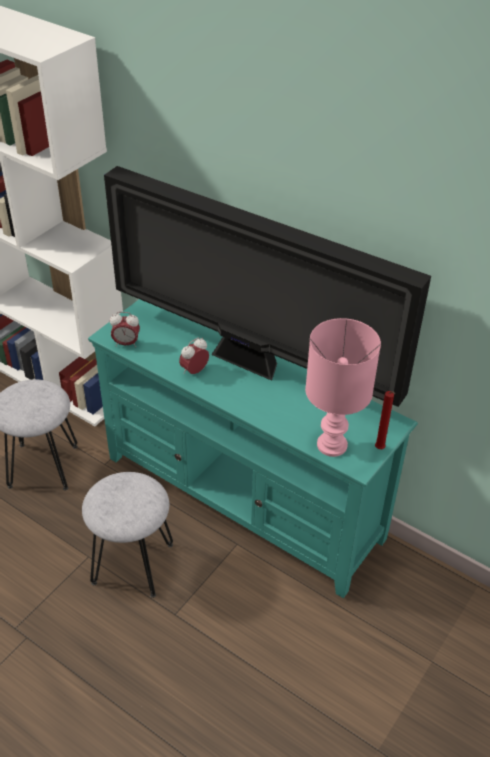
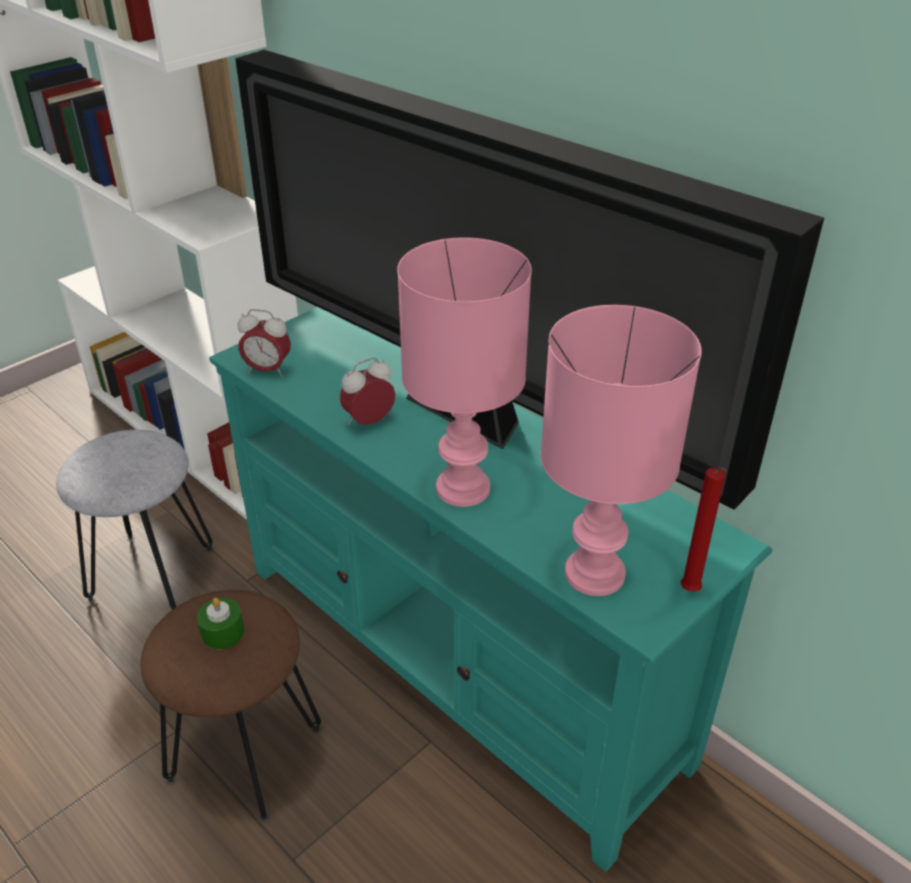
camera: 10 degrees right, 5 degrees down
grey stool [82,472,173,598] -> brown stool [140,590,321,821]
none -> green candle [197,597,244,649]
none -> pink table lamp [397,237,532,507]

